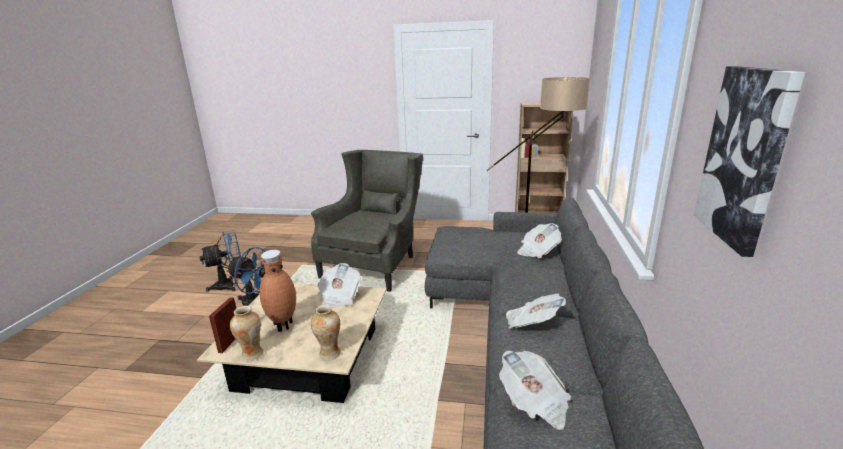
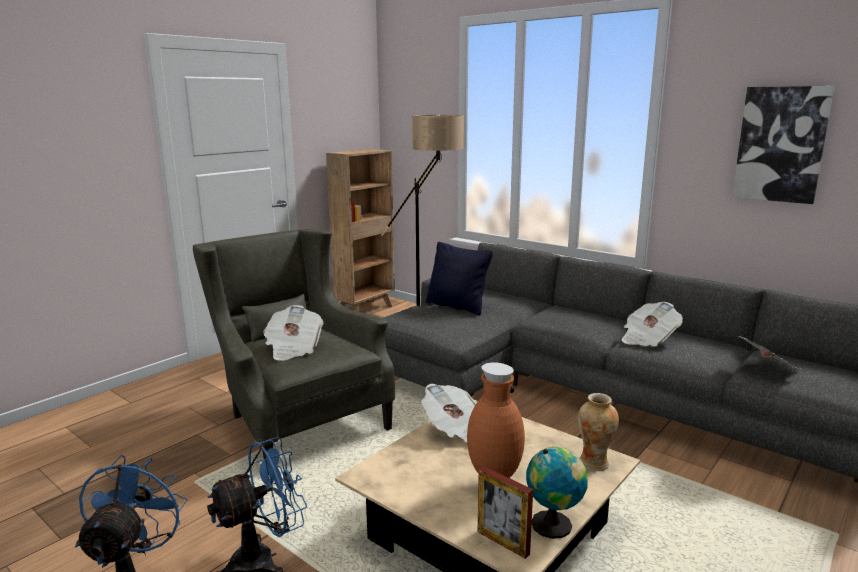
camera: 60 degrees left, 5 degrees down
vase [230,306,264,361] -> globe [526,447,588,539]
newspaper [517,223,562,258] -> newspaper moved to [263,305,324,361]
none -> black pillow [426,242,493,315]

